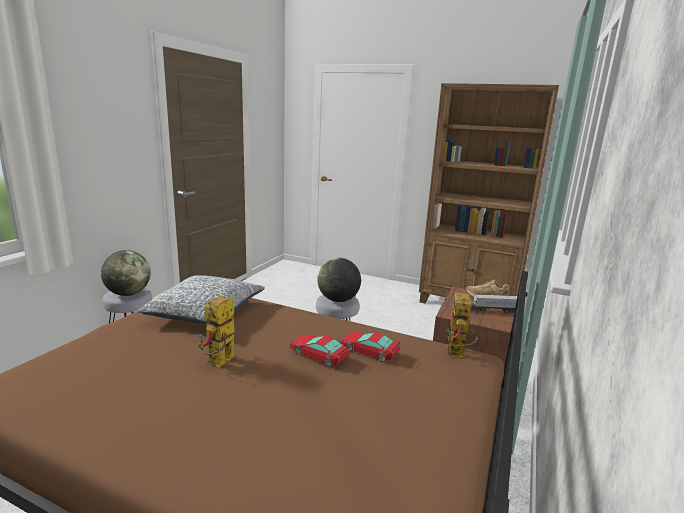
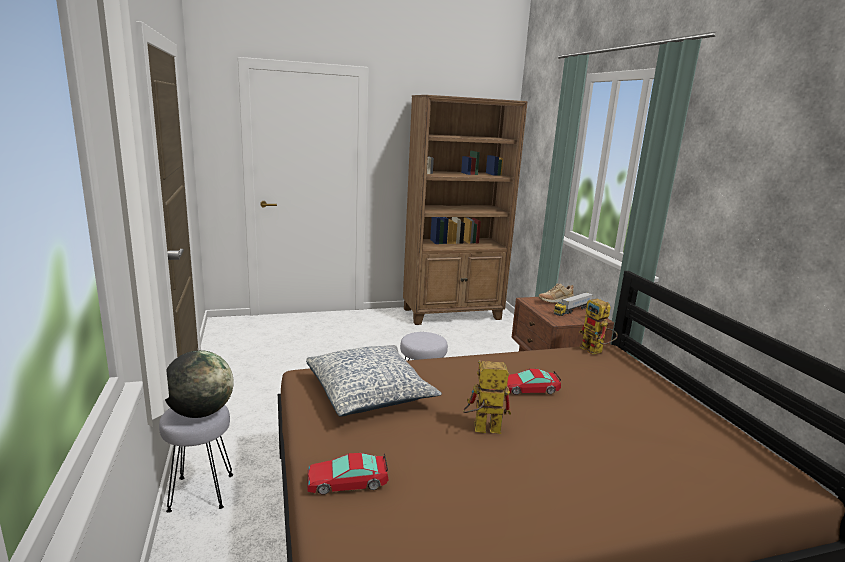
camera: 40 degrees left, 0 degrees up
toy robot [198,296,235,367] -> toy robot turned 105 degrees clockwise [463,360,511,434]
globe [317,258,361,302] -> none
toy car [341,332,400,362] -> toy car moved to [308,453,388,495]

